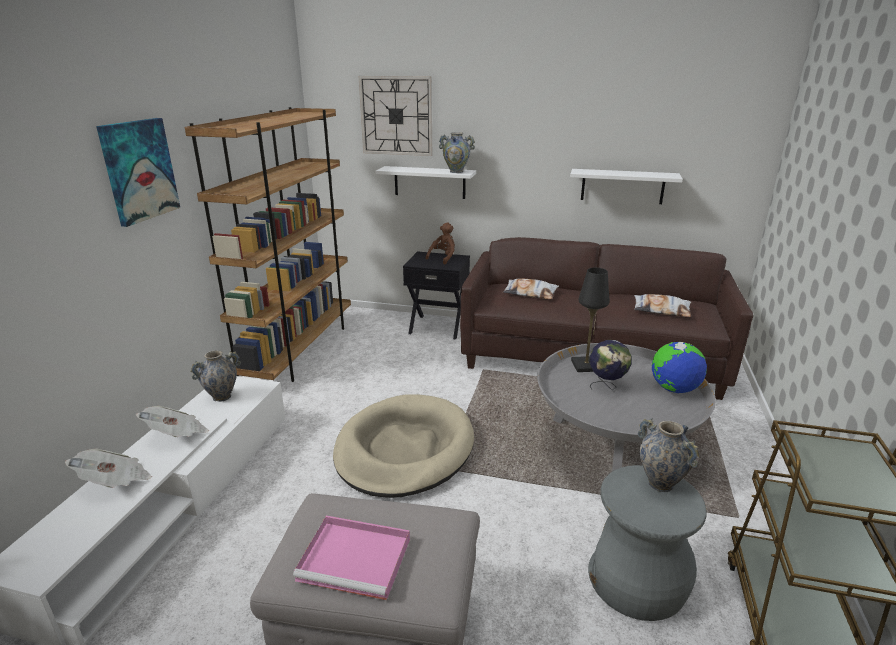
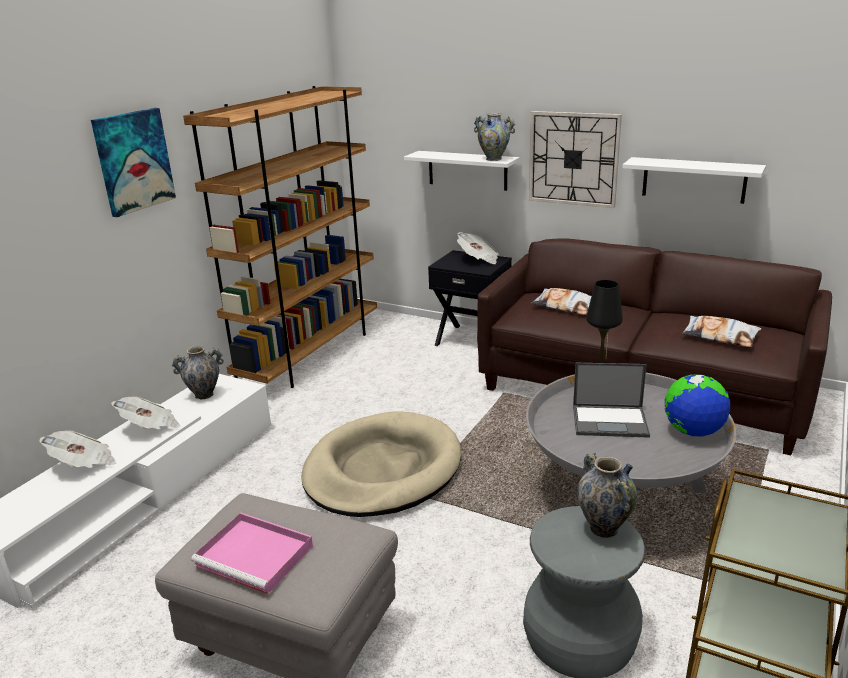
camera: 15 degrees right, 0 degrees up
wall clock [358,76,432,156] -> wall clock moved to [529,111,622,208]
brown plush toy [426,222,455,264] -> newspaper [457,232,499,264]
globe [590,340,632,390] -> laptop [573,363,650,438]

